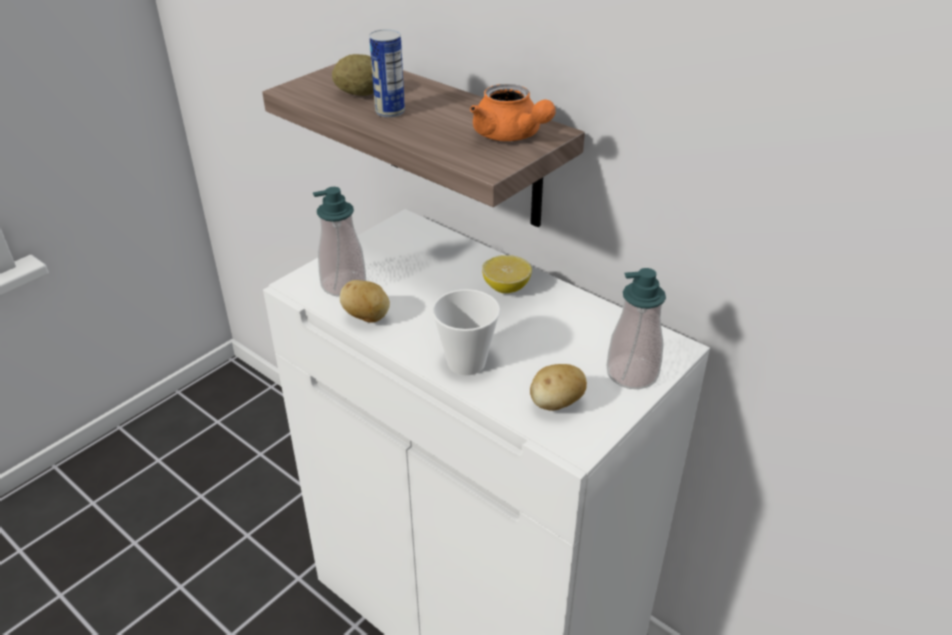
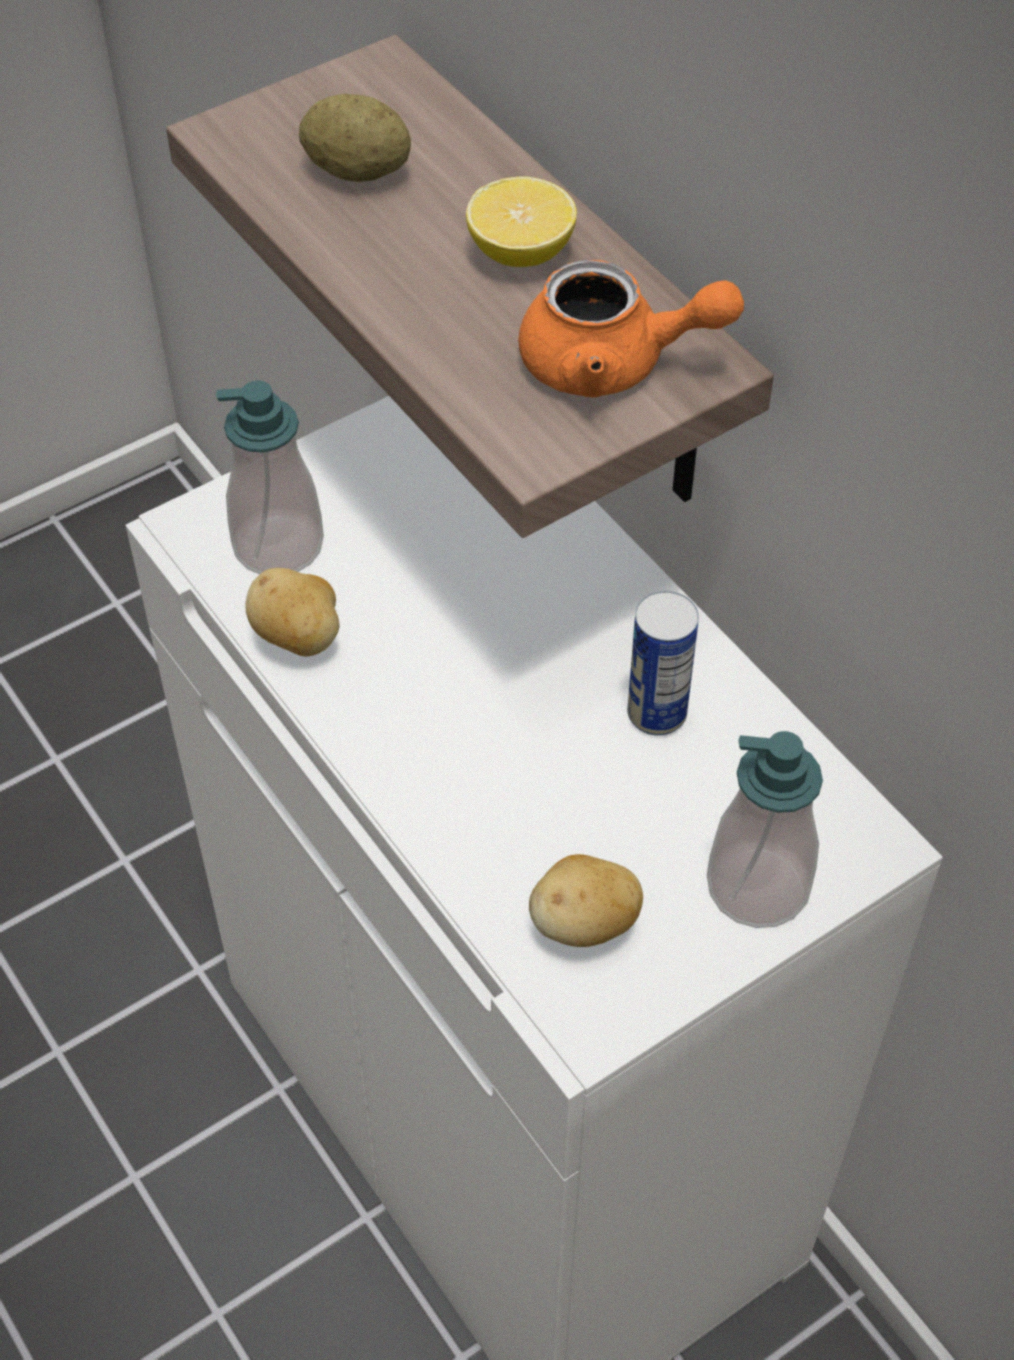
camera: 15 degrees right, 15 degrees up
can [369,29,405,118] -> can moved to [627,591,699,736]
cup [432,289,500,375] -> none
orange teapot [470,84,556,141] -> orange teapot turned 60 degrees counterclockwise [518,260,744,398]
lemon [482,255,532,293] -> lemon moved to [466,176,577,267]

